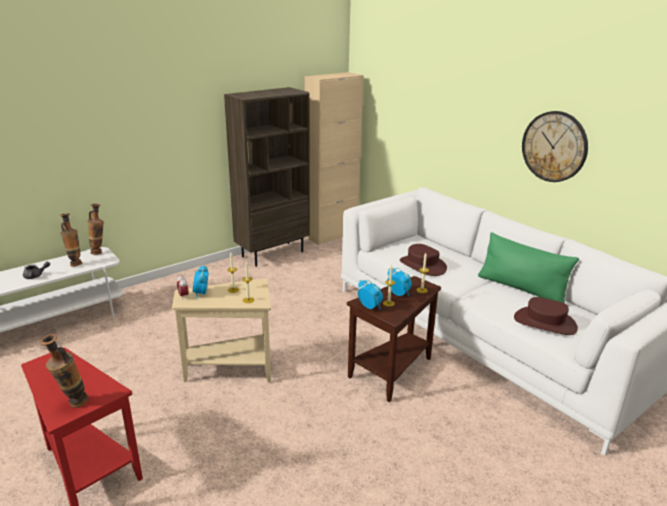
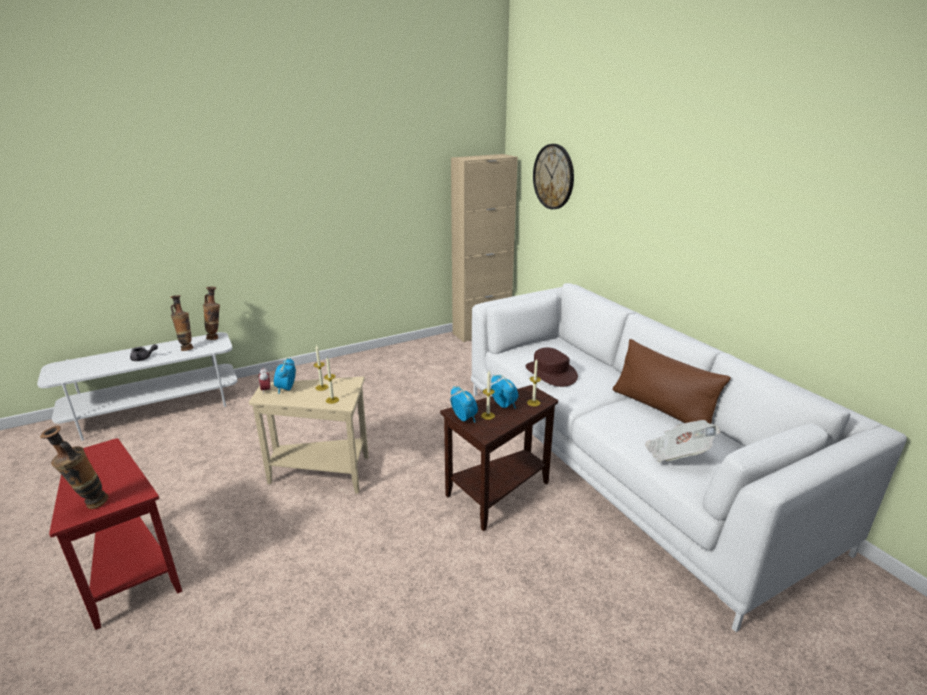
camera: 10 degrees right, 0 degrees up
brown bookcase [224,87,310,267] -> none
green pillow [478,232,579,303] -> brown pillow [613,339,731,424]
brown hat [514,297,578,335] -> newspaper [645,420,720,462]
wall clock [522,111,588,182] -> wall clock moved to [533,144,574,209]

